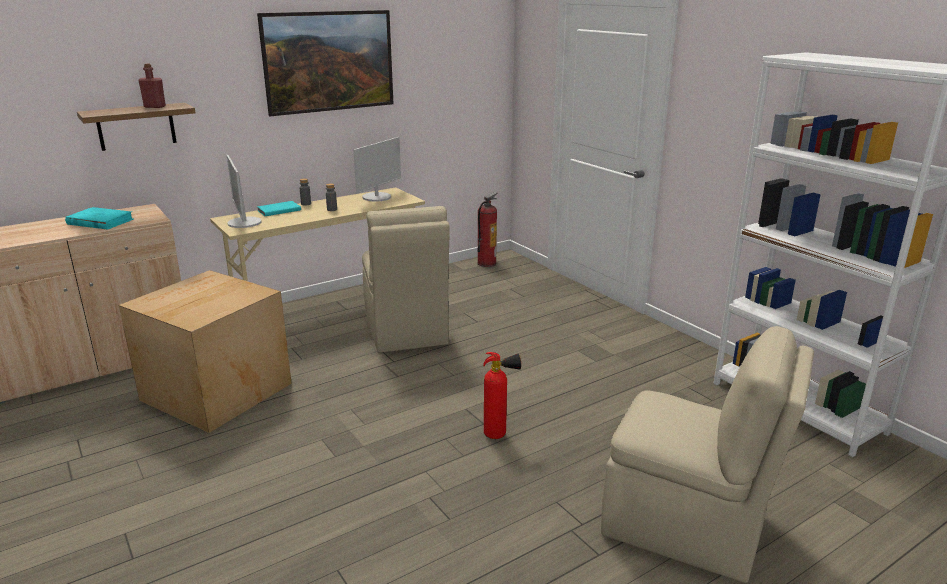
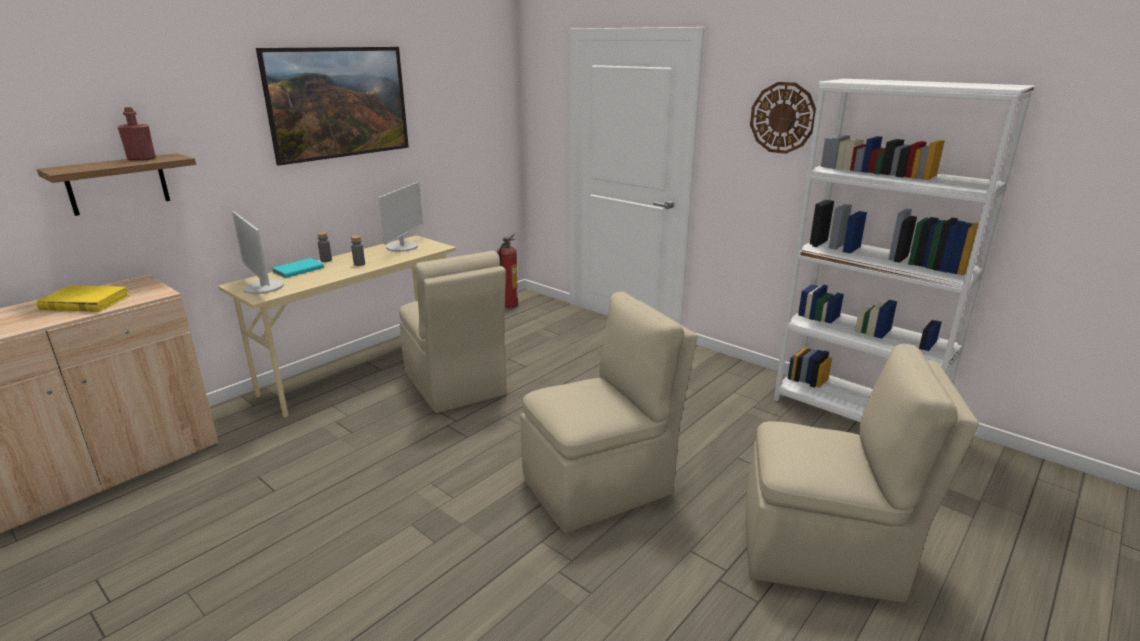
camera: 15 degrees left, 0 degrees up
turquoise book [65,207,133,230] -> yellow book [36,286,130,312]
cardboard box [119,270,292,433] -> none
fire extinguisher [483,352,521,439] -> beige chair [521,292,698,533]
none -> wall clock [750,82,816,154]

